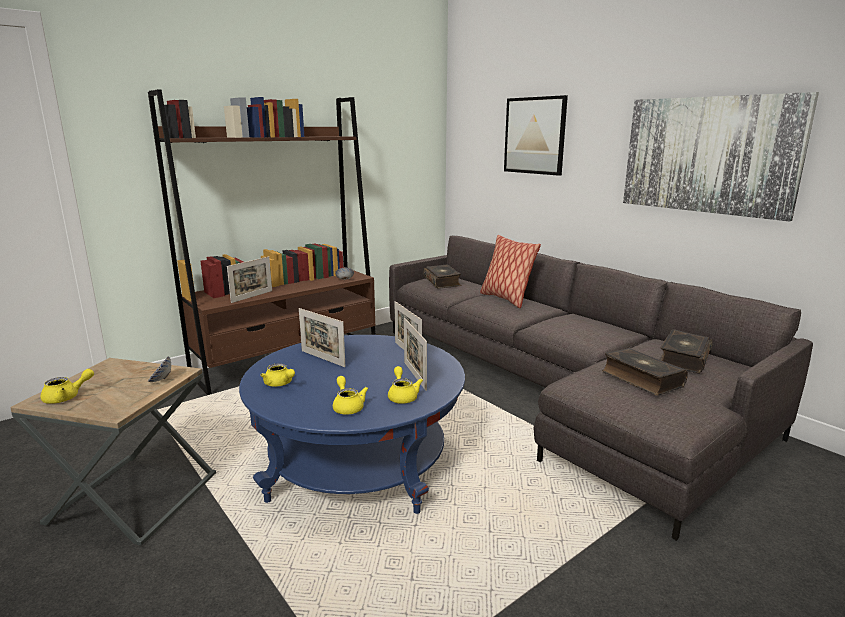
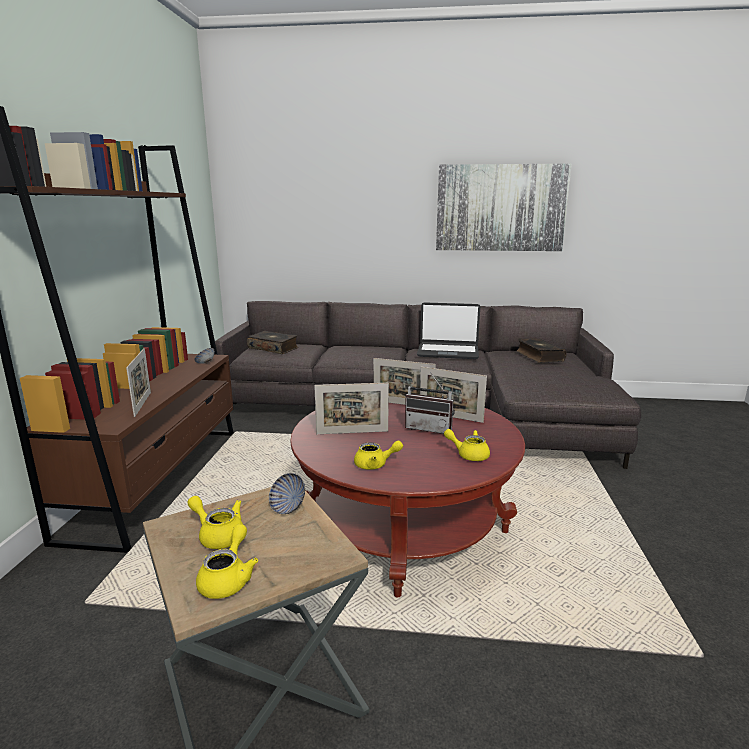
camera: 45 degrees left, 0 degrees up
blue coffee table [239,335,465,514] -> red coffee table [290,403,525,597]
yellow teapot [388,366,423,404] -> yellow teapot moved to [188,496,243,549]
pillow [480,235,541,308] -> none
picture [504,95,568,176] -> none
book [602,348,688,396] -> none
none -> radio [405,372,455,434]
none -> laptop [417,302,480,359]

